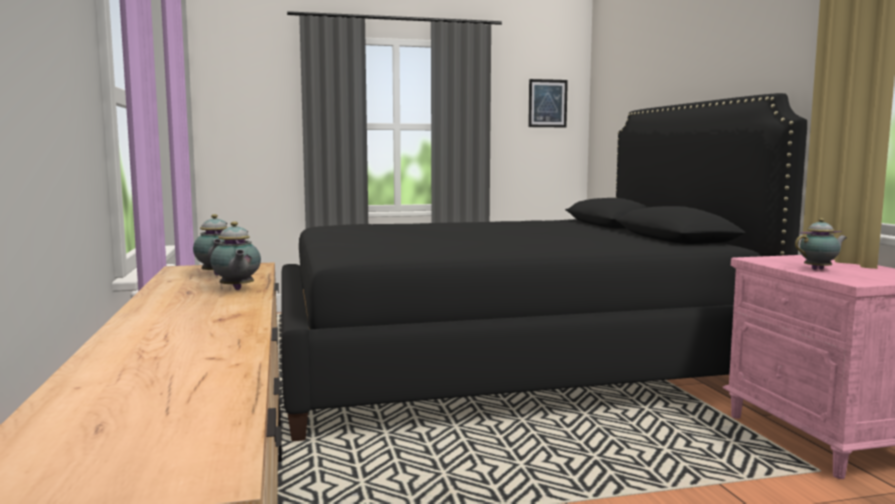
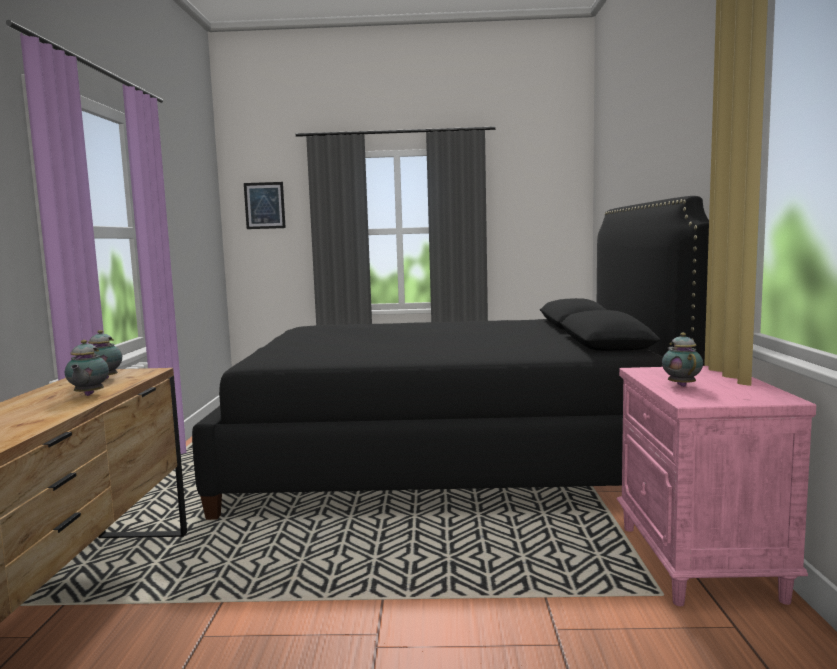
camera: 15 degrees right, 0 degrees up
picture [528,79,568,127] -> picture moved to [244,182,286,229]
teapot [795,218,847,270] -> teapot turned 90 degrees counterclockwise [662,333,703,387]

